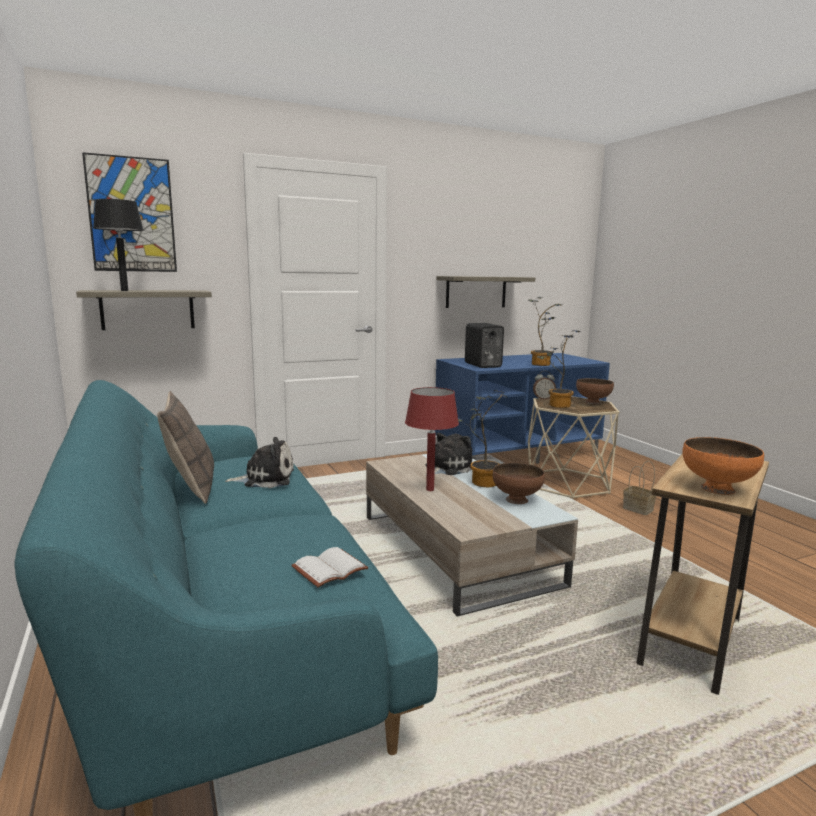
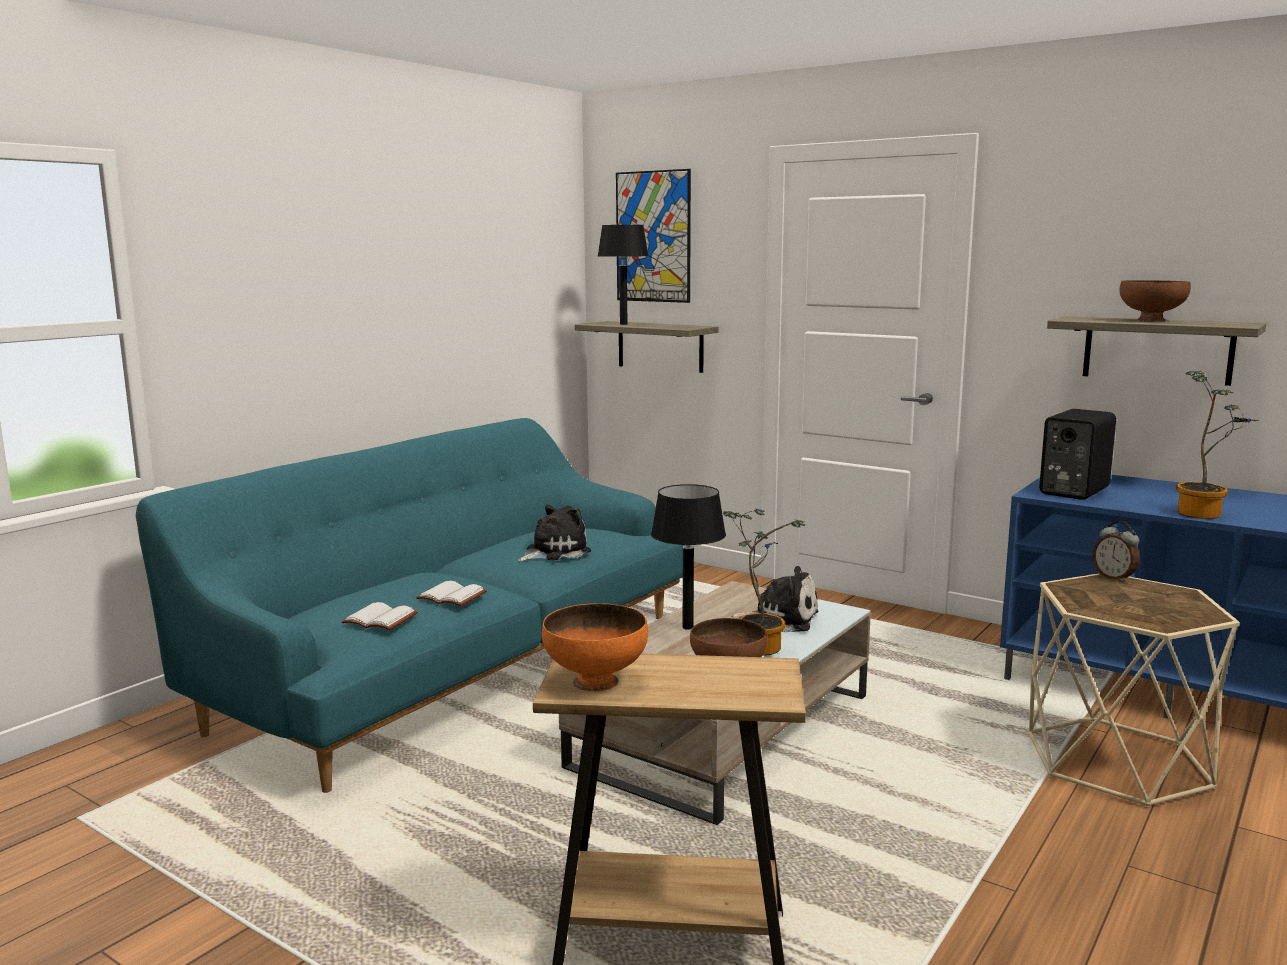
camera: 60 degrees right, 0 degrees up
pillow [157,391,214,504] -> none
plush toy [225,437,294,488] -> plush toy turned 90 degrees counterclockwise [518,505,591,562]
red table lamp [405,387,459,491] -> black table lamp [651,484,726,630]
potted plant [537,330,581,408] -> none
brown bowl [576,378,614,404] -> brown bowl moved to [1119,280,1191,322]
basket [623,461,656,515] -> none
none -> white book [416,581,487,606]

